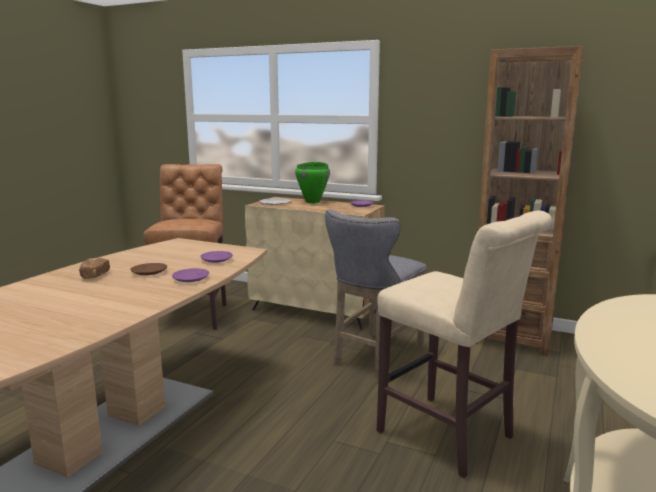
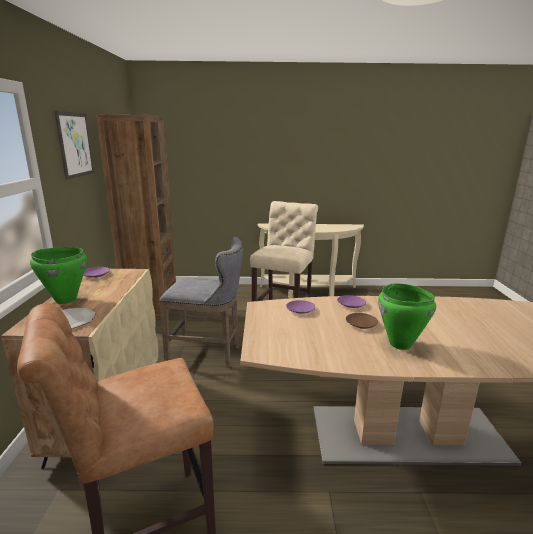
camera: 115 degrees left, 5 degrees up
bread [79,258,110,279] -> green cooking pot [378,284,436,350]
none -> picture [54,110,94,180]

